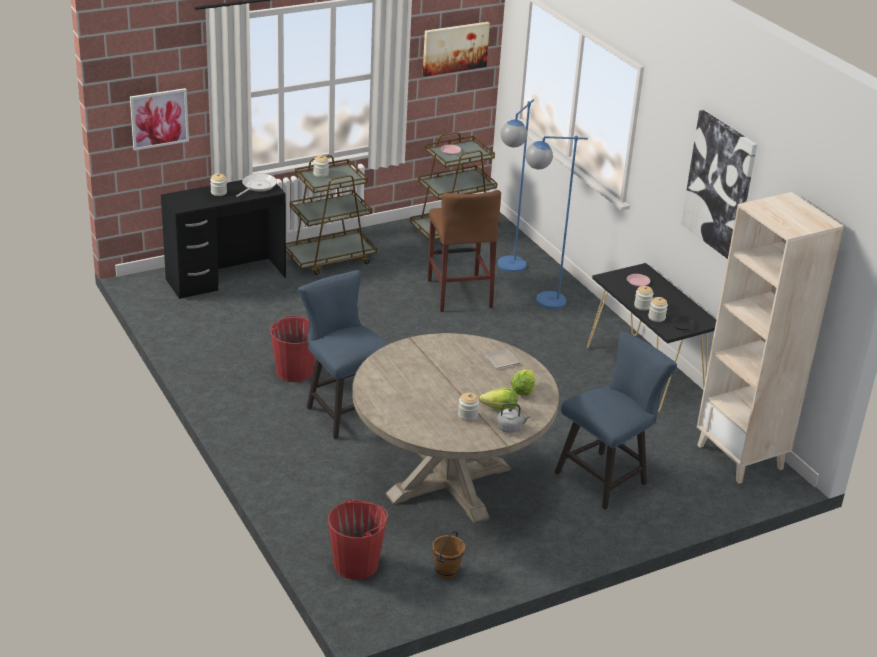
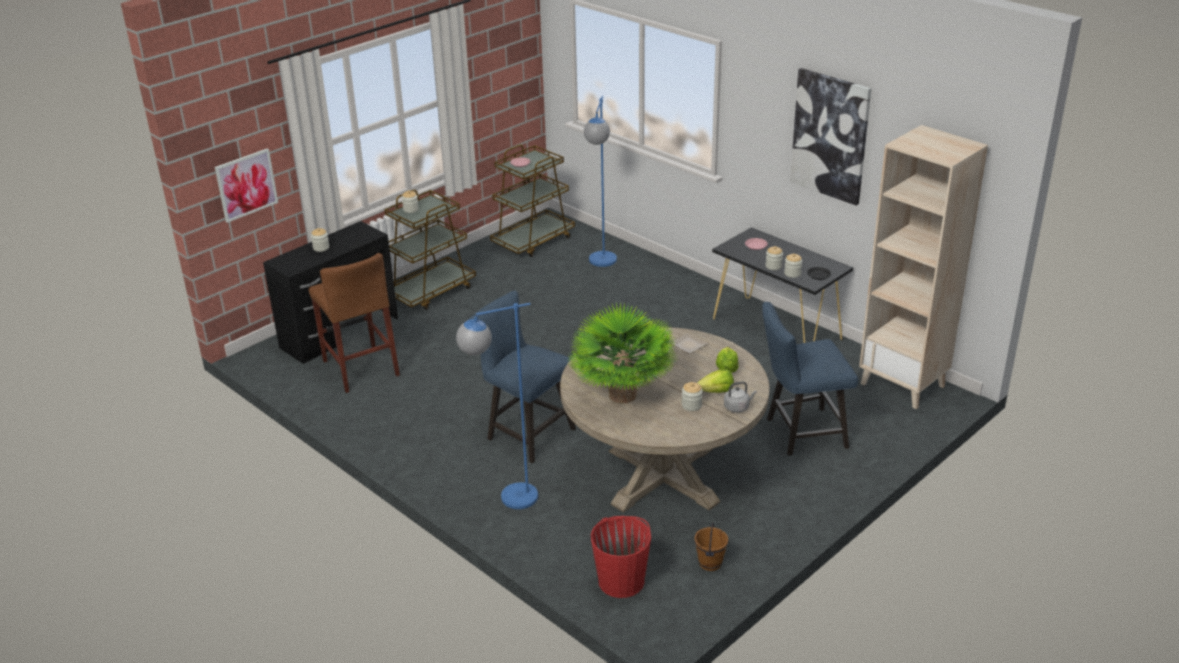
camera: 15 degrees left, 0 degrees up
frying pan [236,173,277,197] -> none
red bucket [270,315,315,382] -> none
picture [423,22,490,77] -> none
brown stool [428,190,501,312] -> brown stool moved to [309,253,400,393]
blue floor lamp [525,136,588,309] -> blue floor lamp moved to [456,303,538,509]
blue chair [554,331,677,510] -> blue chair turned 135 degrees counterclockwise [762,302,858,456]
none -> potted plant [568,302,677,404]

